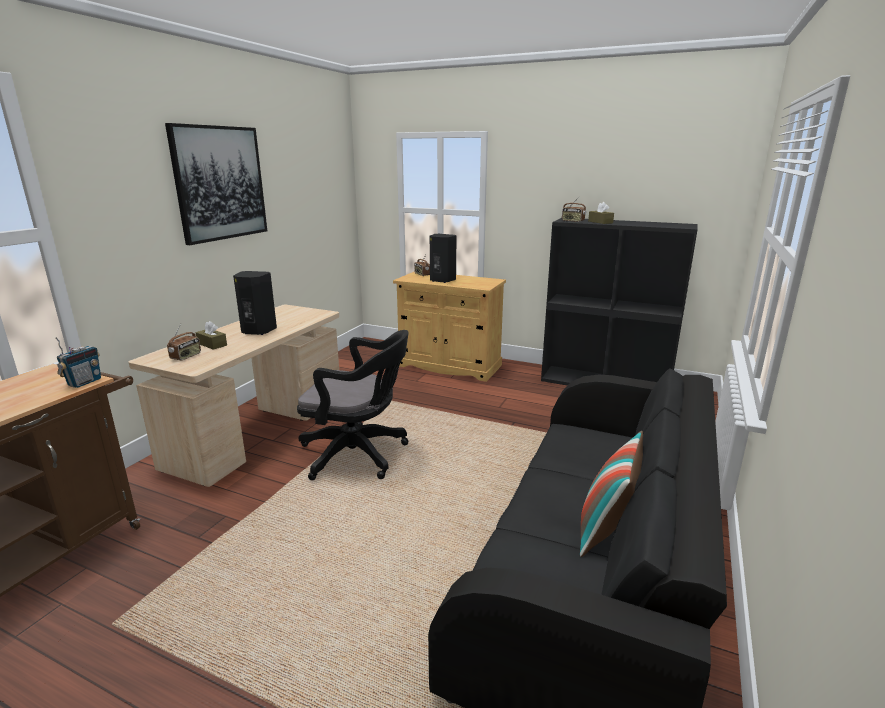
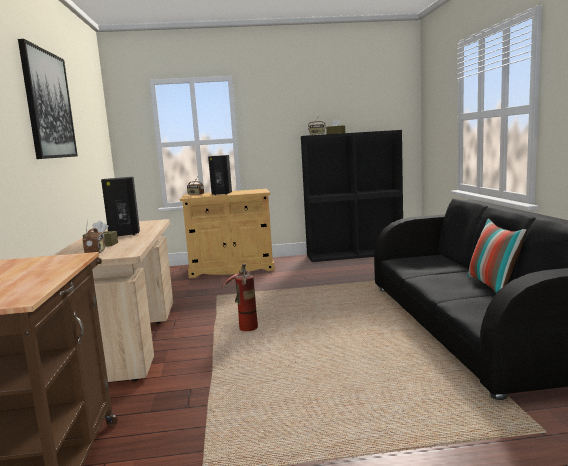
camera: 30 degrees left, 10 degrees down
radio [55,337,101,388] -> none
black office chair [297,330,409,480] -> fire extinguisher [222,263,258,331]

